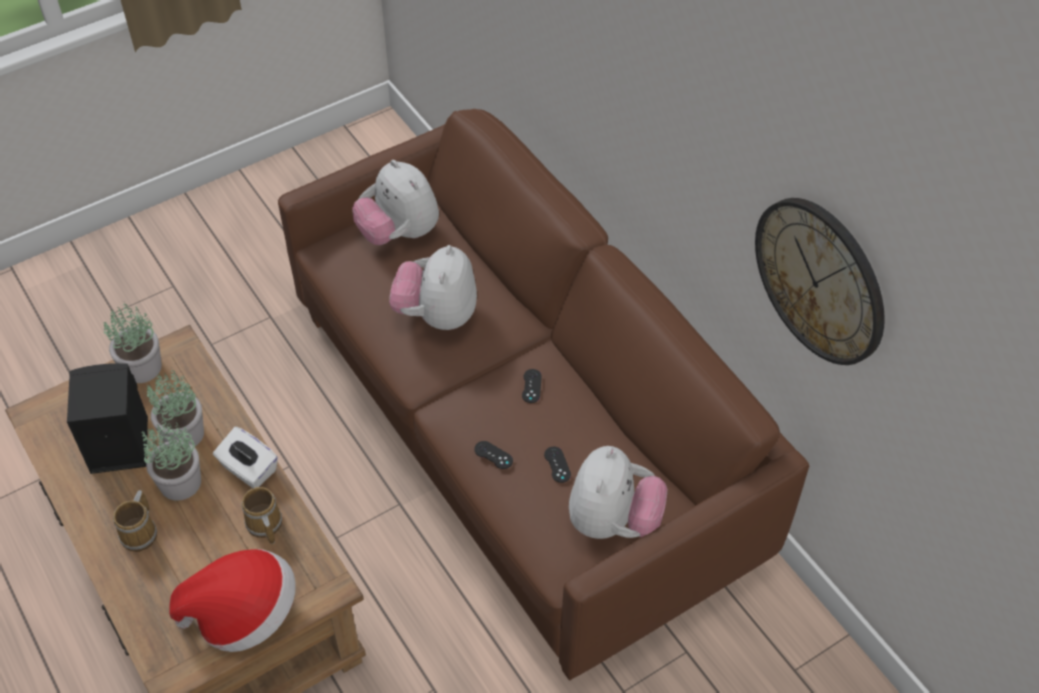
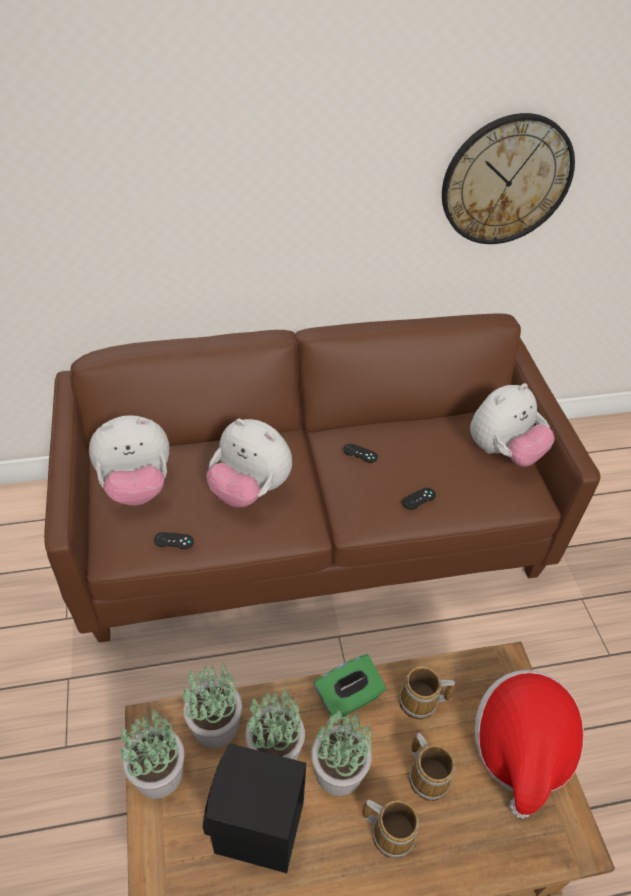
camera: 70 degrees left, 5 degrees down
white tissue box [213,427,278,488] -> green tissue box [314,654,386,721]
black game controller [544,447,571,483] -> black game controller moved to [154,532,194,549]
plush toy [569,446,668,539] -> plush toy turned 105 degrees clockwise [470,383,555,467]
none -> potted plant [183,663,242,748]
none -> mug [409,733,455,801]

